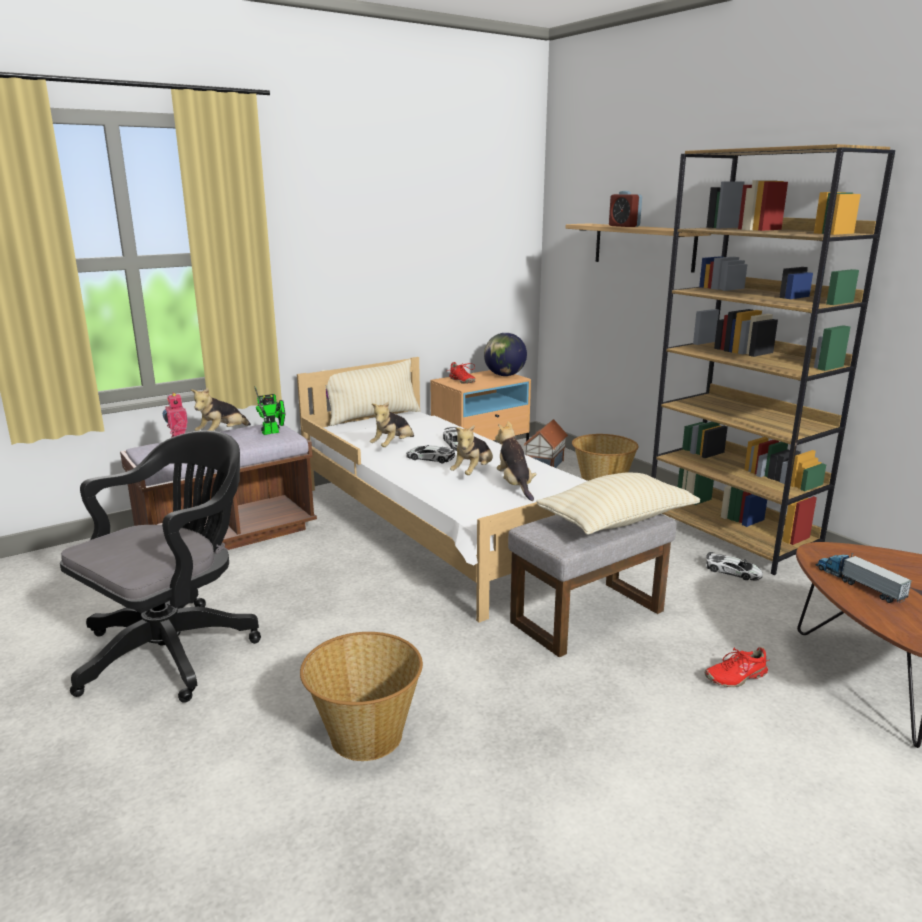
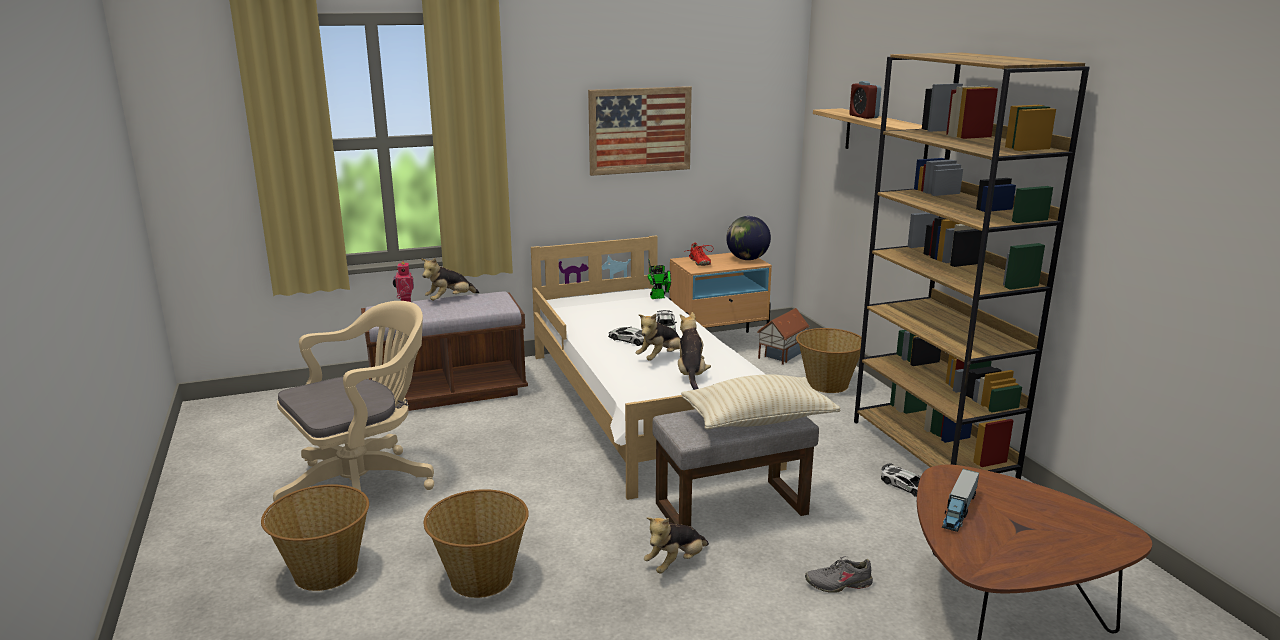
camera: 15 degrees right, 0 degrees up
black office chair [60,430,261,703] -> beige office chair [273,301,434,504]
toy robot [254,386,285,435] -> toy robot moved to [647,258,671,299]
beige pillow [321,359,420,426] -> none
plush toy [370,401,414,447] -> plush toy moved to [644,517,709,574]
red shoe [704,647,769,687] -> grey shoe [805,556,873,593]
toy truck [815,553,912,603] -> toy truck turned 135 degrees counterclockwise [942,469,979,532]
none -> basket [261,484,369,591]
none -> picture [588,86,692,176]

